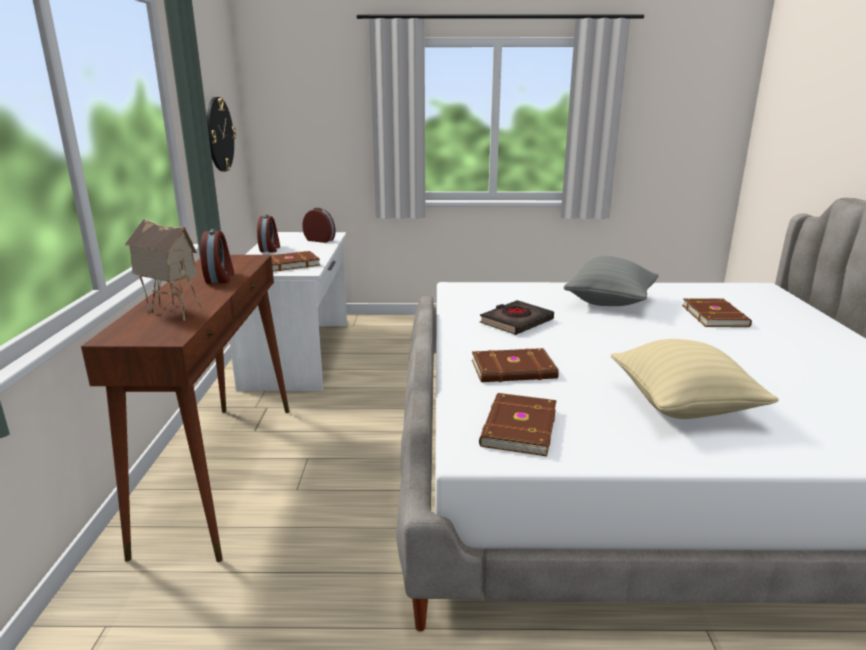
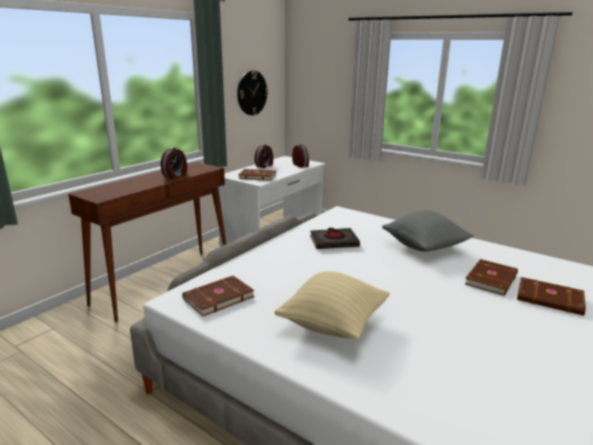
camera: 35 degrees right, 0 degrees up
toy house [125,218,204,321] -> none
brown book [472,348,559,382] -> brown book moved to [517,277,586,316]

